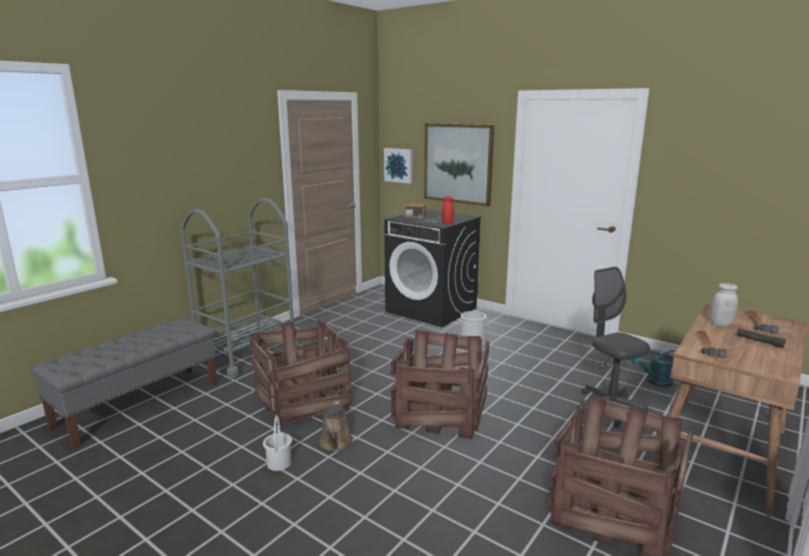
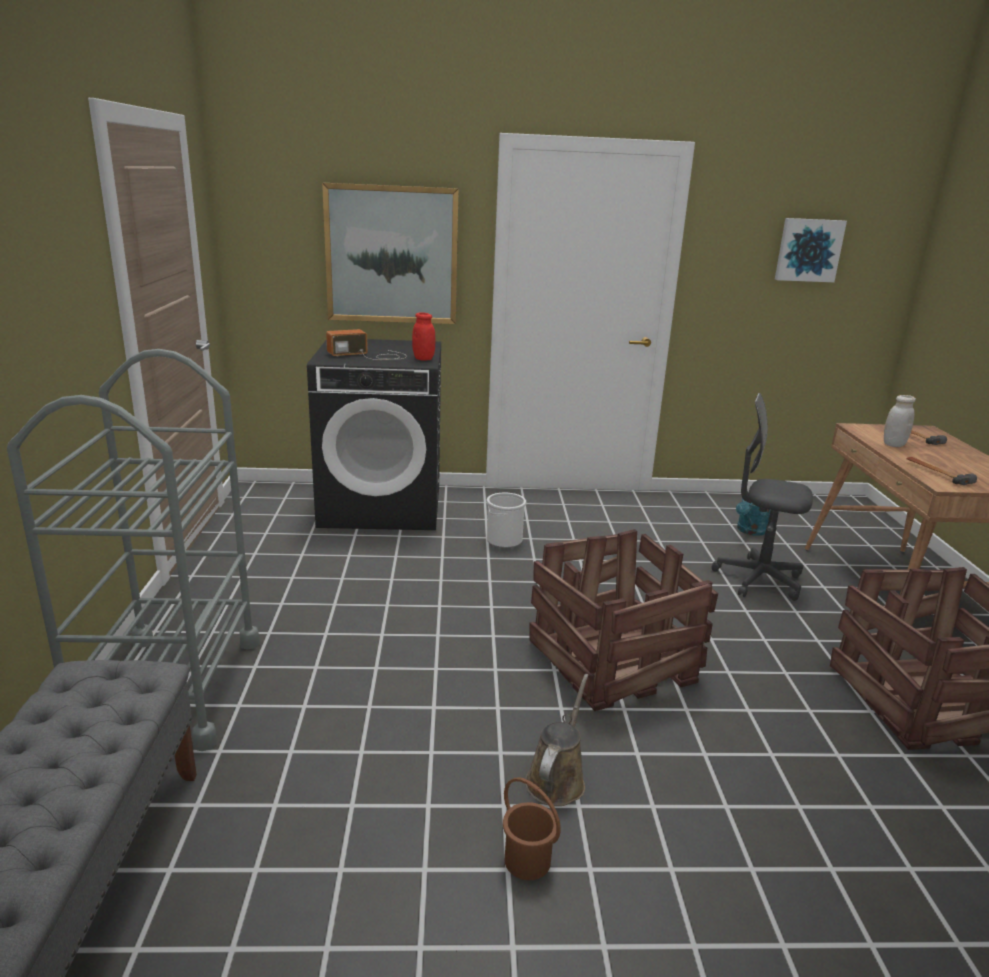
camera: 40 degrees left, 5 degrees up
crate [250,320,352,427] -> none
white bucket [263,415,292,471] -> brown bucket [503,777,561,880]
brown watering can [320,401,353,451] -> brown watering can turned 120 degrees counterclockwise [525,674,589,806]
picture [384,148,412,184] -> picture moved to [775,218,847,282]
black flashlight [737,329,786,348] -> none

